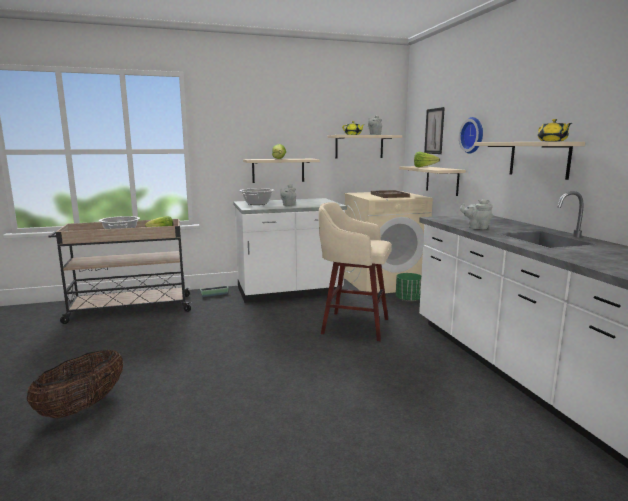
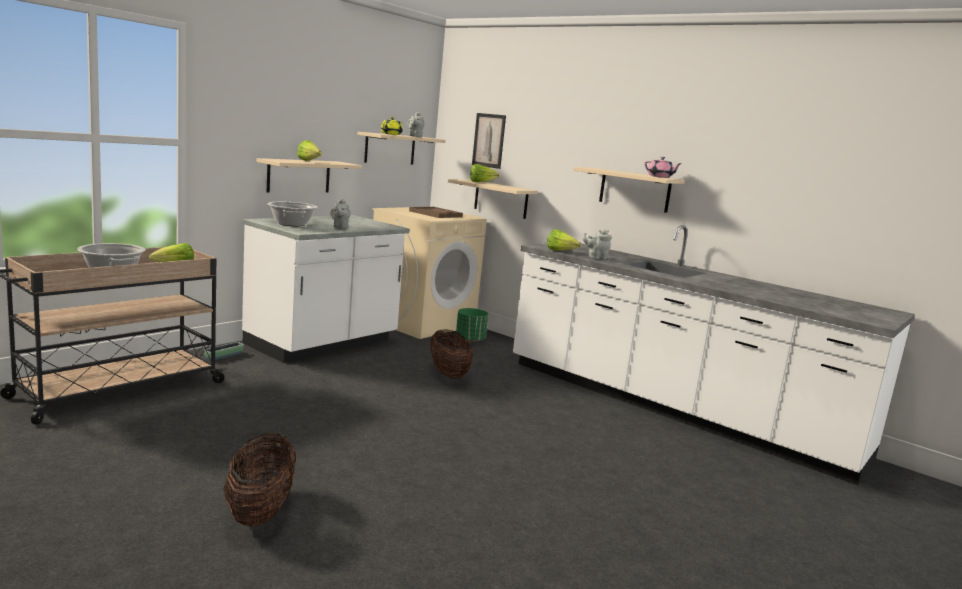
camera: 35 degrees left, 0 degrees up
beige stool [318,202,392,341] -> basket [430,329,473,379]
wall clock [459,117,483,154] -> none
yellow teapot [538,119,572,141] -> pink teapot [644,157,682,178]
none -> lettuce [547,229,582,251]

